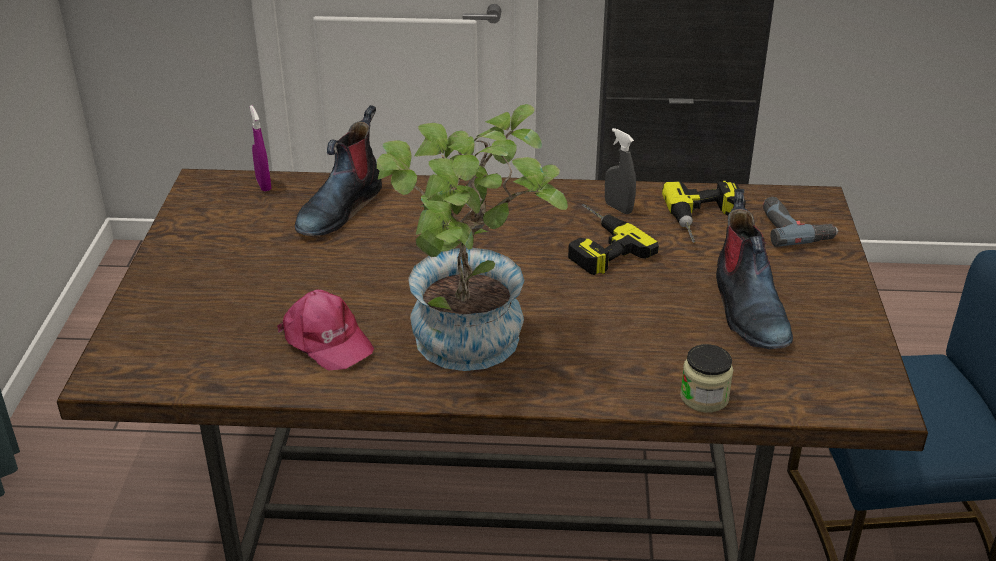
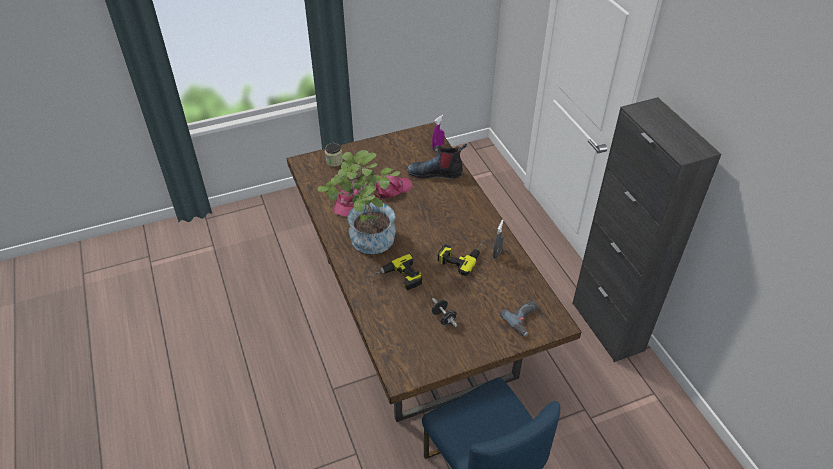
camera: 65 degrees right, 10 degrees up
power drill [662,181,746,243] -> power drill moved to [366,254,422,291]
jar [680,344,733,413] -> jar moved to [325,143,343,167]
boot [716,189,793,349] -> black dumbbell [432,298,457,327]
none -> pink cap [373,174,412,200]

